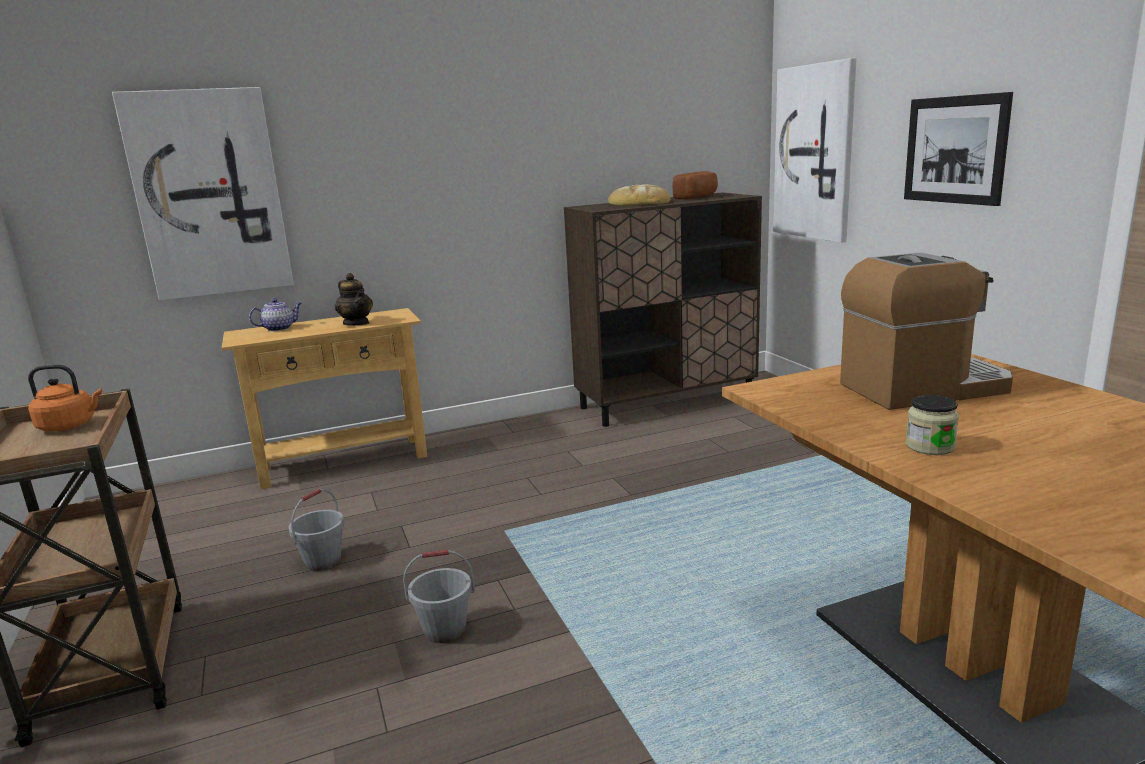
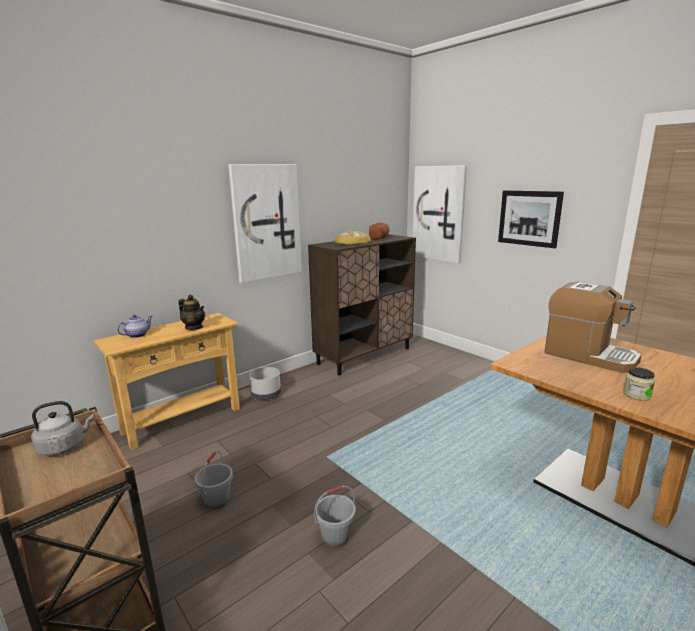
camera: 20 degrees left, 0 degrees up
orange kettle [28,365,102,432] -> grey kettle [31,401,94,456]
picture [112,87,294,301] -> picture moved to [228,164,302,283]
coffee machine [840,253,1013,410] -> coffee machine turned 75 degrees clockwise [545,281,641,373]
none -> grey planter [249,367,281,400]

